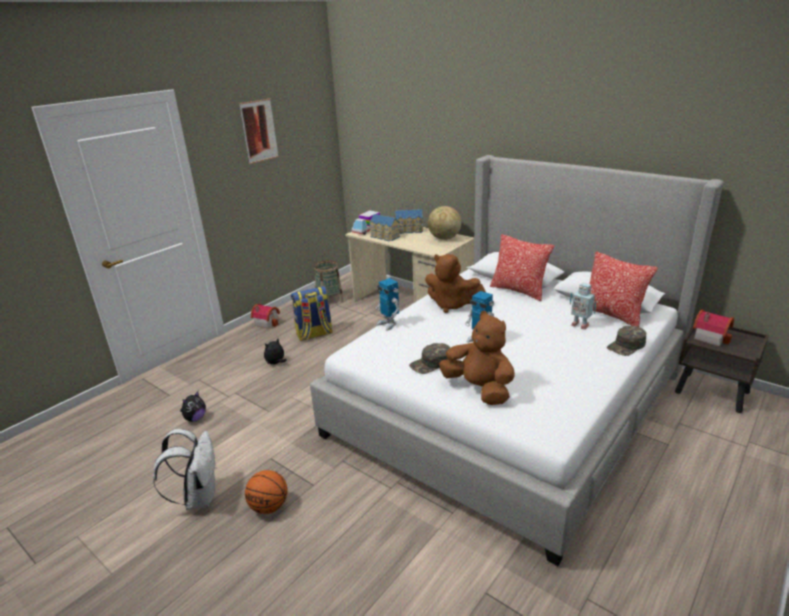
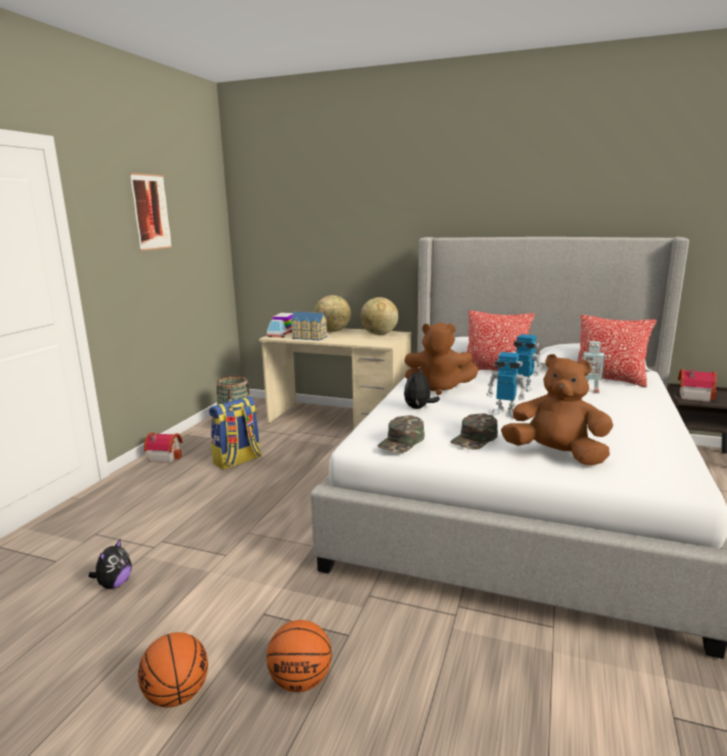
camera: 20 degrees left, 10 degrees down
white backpack [153,429,217,510] -> basketball [138,632,208,707]
plush toy [264,339,287,364] -> plush toy moved to [404,368,440,409]
toy robot [376,278,400,331] -> toy robot moved to [512,334,542,392]
toy house [395,209,423,234] -> globe [314,295,351,332]
green cap [607,326,646,356] -> green cap moved to [378,415,425,453]

